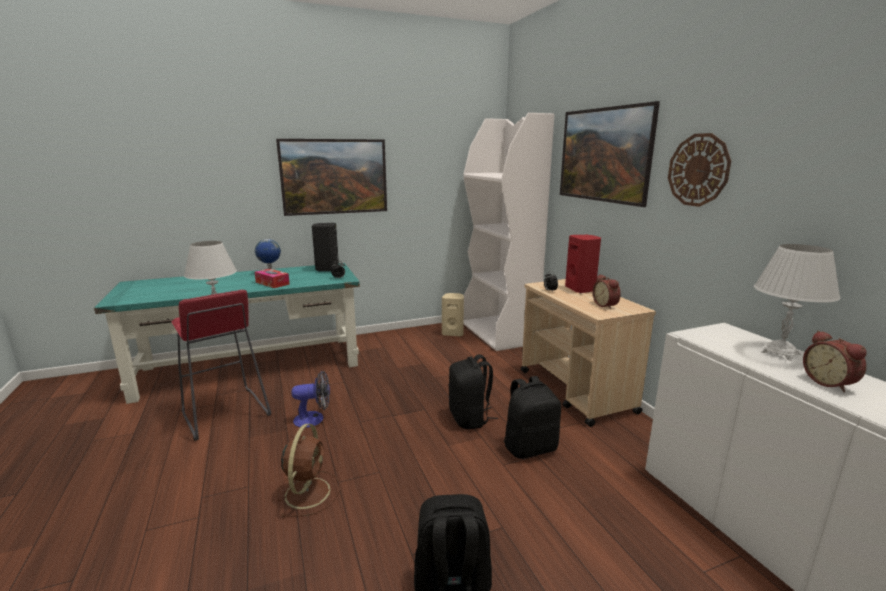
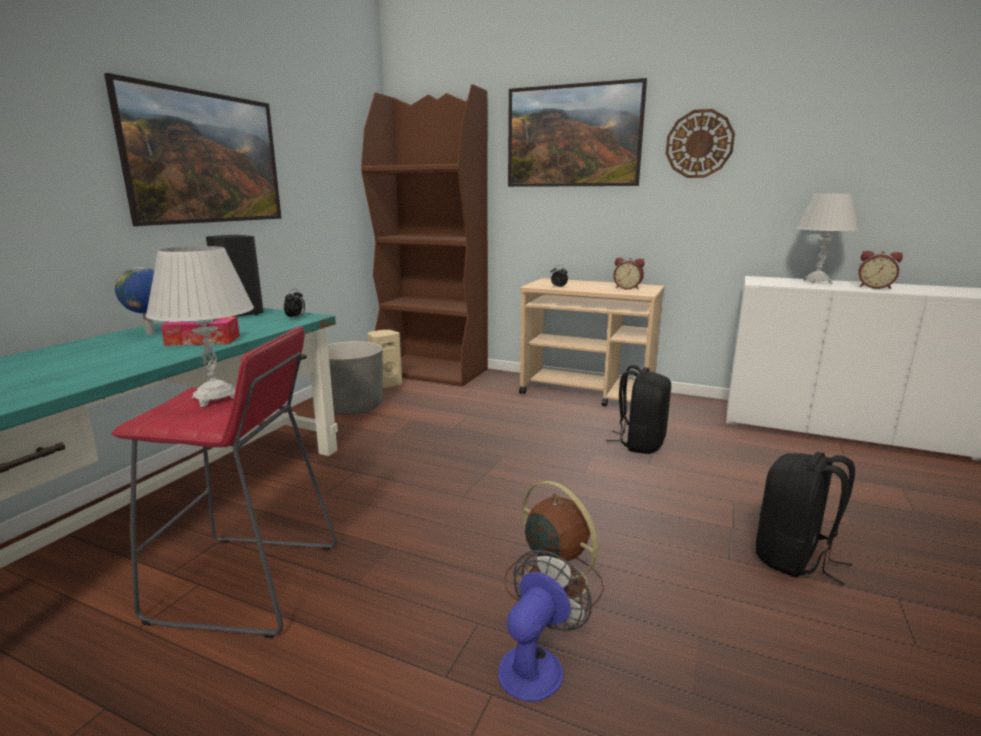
camera: 45 degrees left, 0 degrees up
fan [291,370,330,428] -> fan moved to [498,550,592,702]
black backpack [448,354,498,429] -> none
white bookcase [463,113,554,351] -> brown bookcase [361,84,488,386]
red speaker [565,235,601,293] -> none
none -> grey planter [328,341,383,415]

